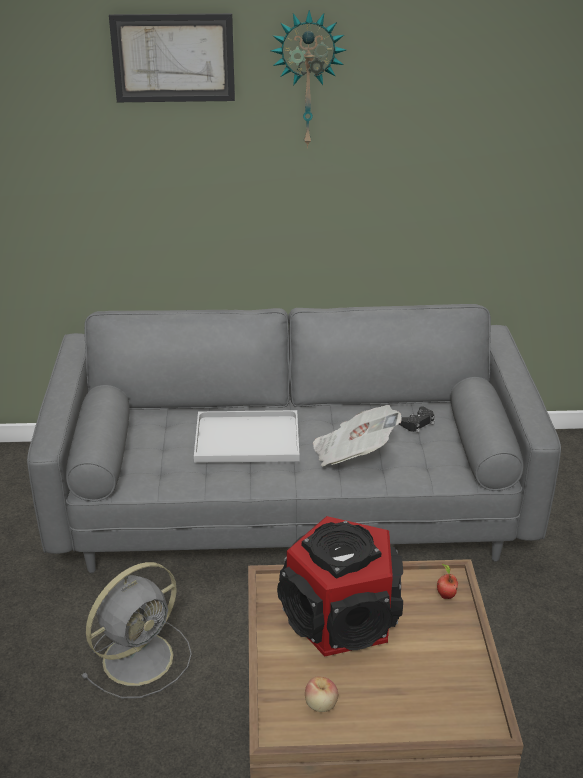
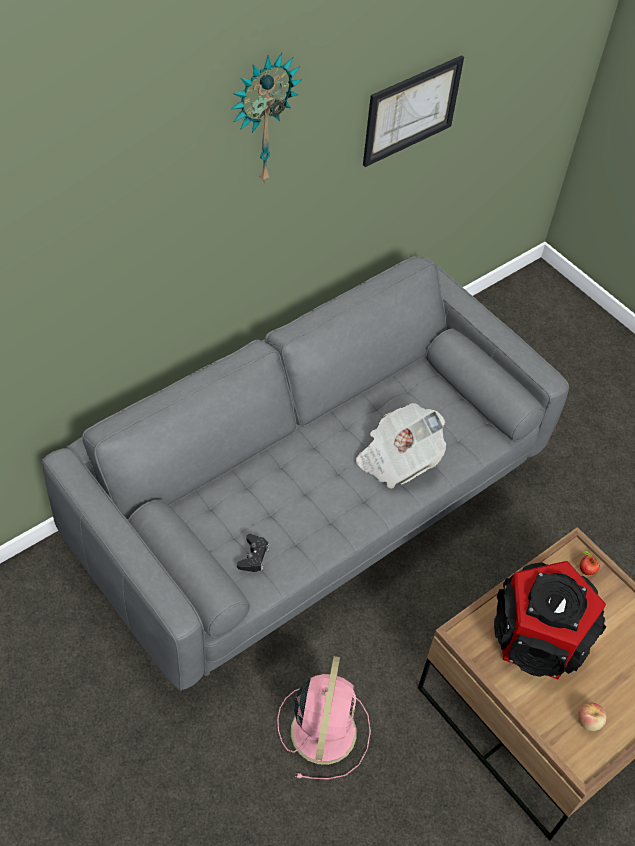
camera: 40 degrees left, 20 degrees up
grey fan [81,562,192,698] -> pink fan [277,656,371,780]
picture [109,13,235,102] -> picture moved to [363,55,464,167]
white tray [194,410,299,463] -> none
black game controller [399,406,435,433] -> black game controller moved to [237,534,269,572]

